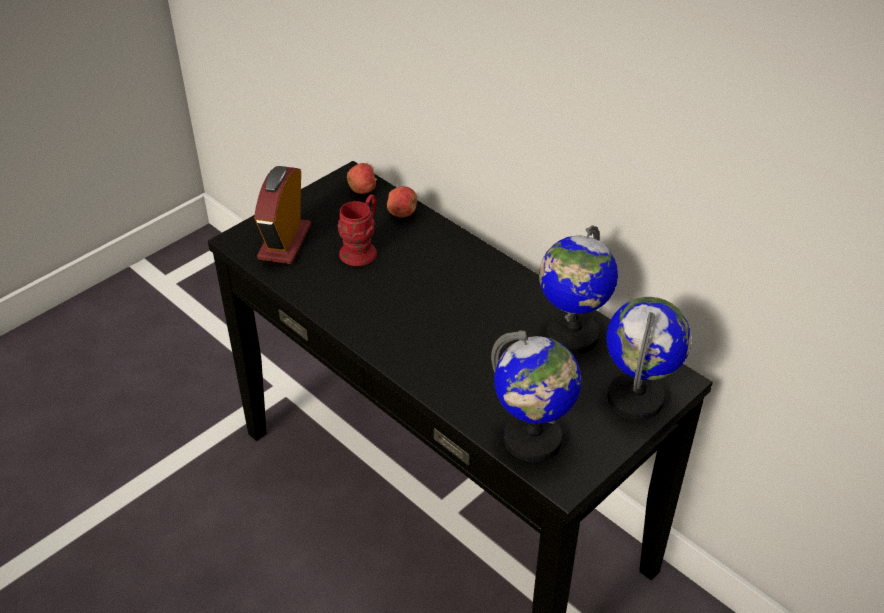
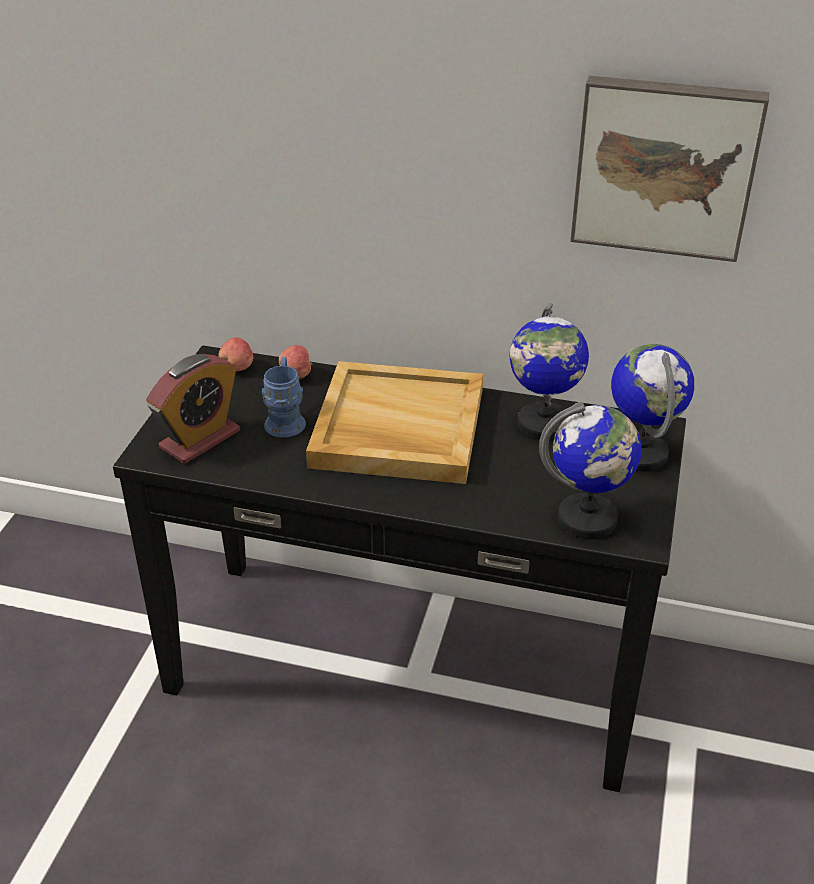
camera: 30 degrees left, 5 degrees down
alarm clock [254,166,311,264] -> alarm clock turned 120 degrees counterclockwise [146,354,240,464]
red mug [337,194,377,266] -> blue mug [262,357,306,437]
none -> beige tray [306,361,483,484]
none -> picture [570,75,769,262]

